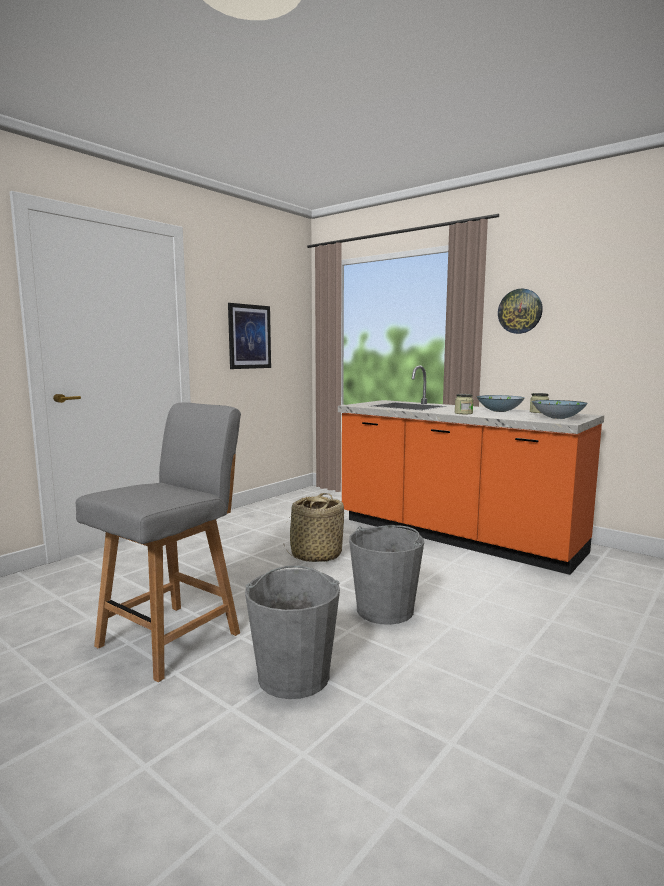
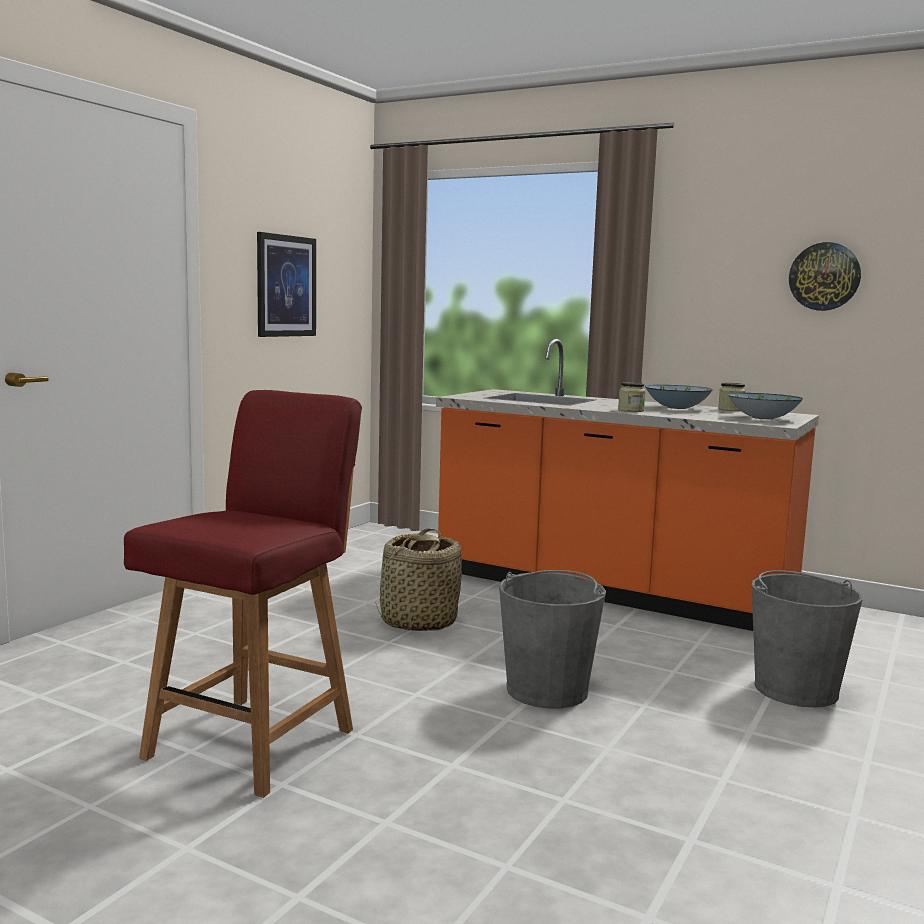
camera: 10 degrees left, 0 degrees up
grey chair [76,402,241,682] -> red chair [124,390,362,798]
grey bucket [245,565,340,699] -> grey bucket moved to [752,570,863,707]
wall clock [498,288,543,334] -> wall clock moved to [789,242,861,311]

